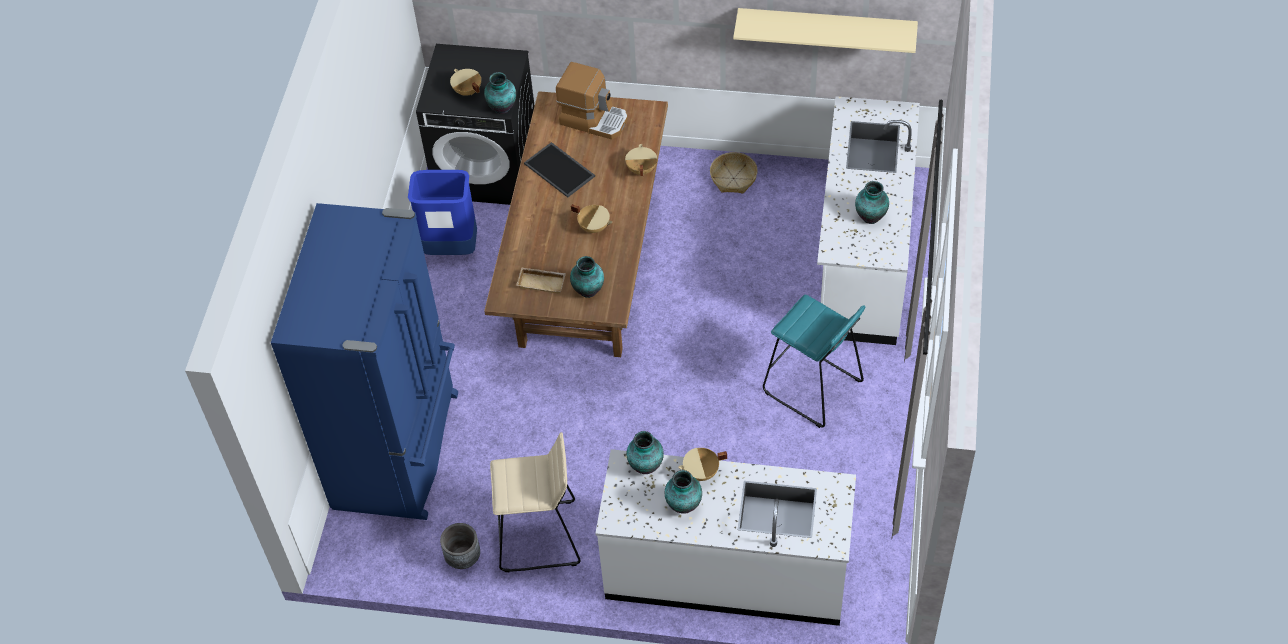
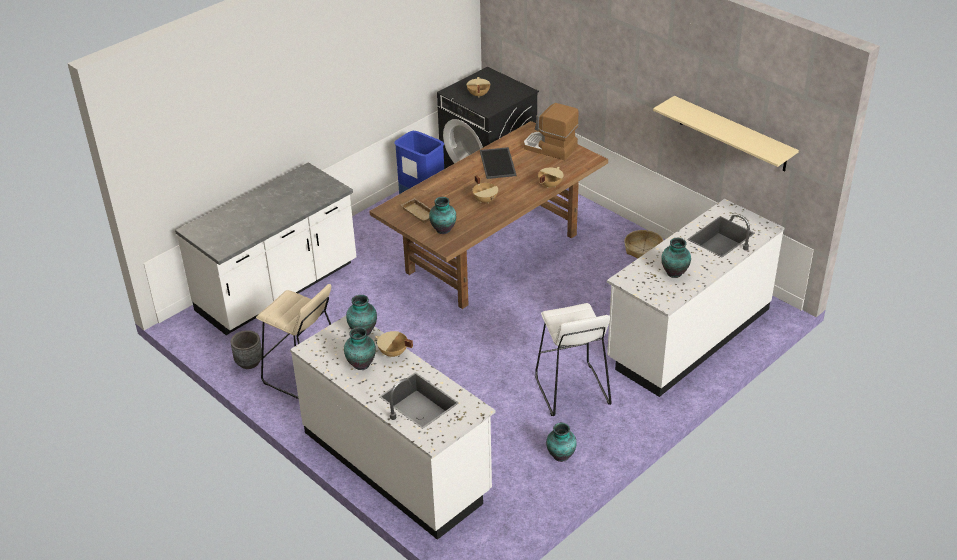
camera: 35 degrees right, 15 degrees down
blue fridge [271,203,458,520] -> white counter [175,162,356,335]
vase [484,72,516,114] -> vase moved to [546,422,577,462]
coffee machine [556,62,628,139] -> coffee machine turned 150 degrees clockwise [524,103,579,160]
turquoise stool [763,295,865,428] -> white stool [535,303,612,416]

